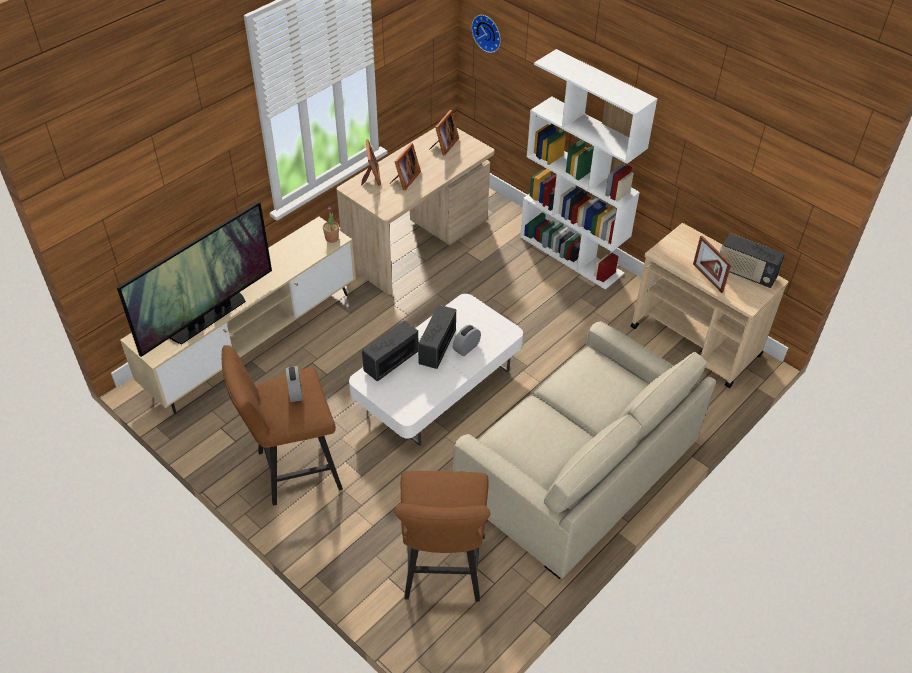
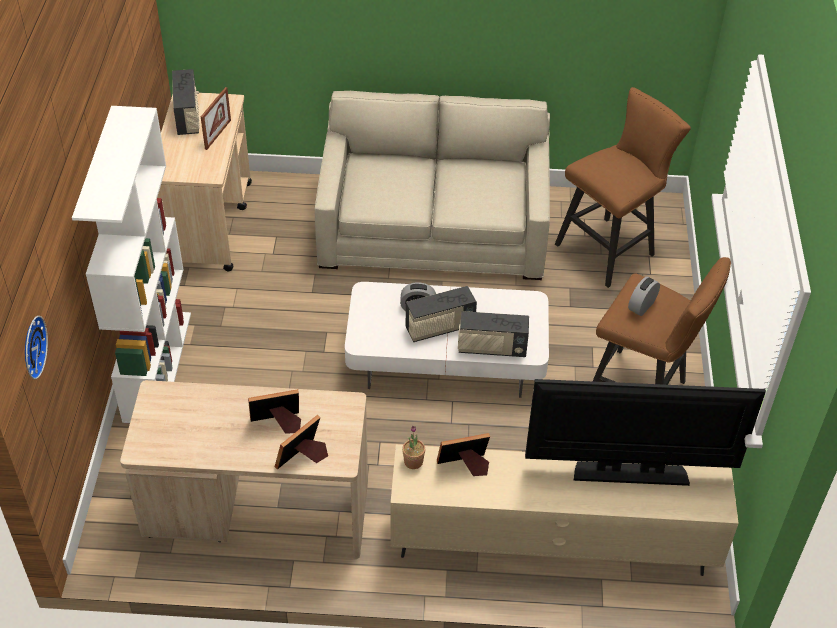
camera: 130 degrees left, 0 degrees up
picture frame [430,110,459,155] -> picture frame moved to [437,433,490,476]

